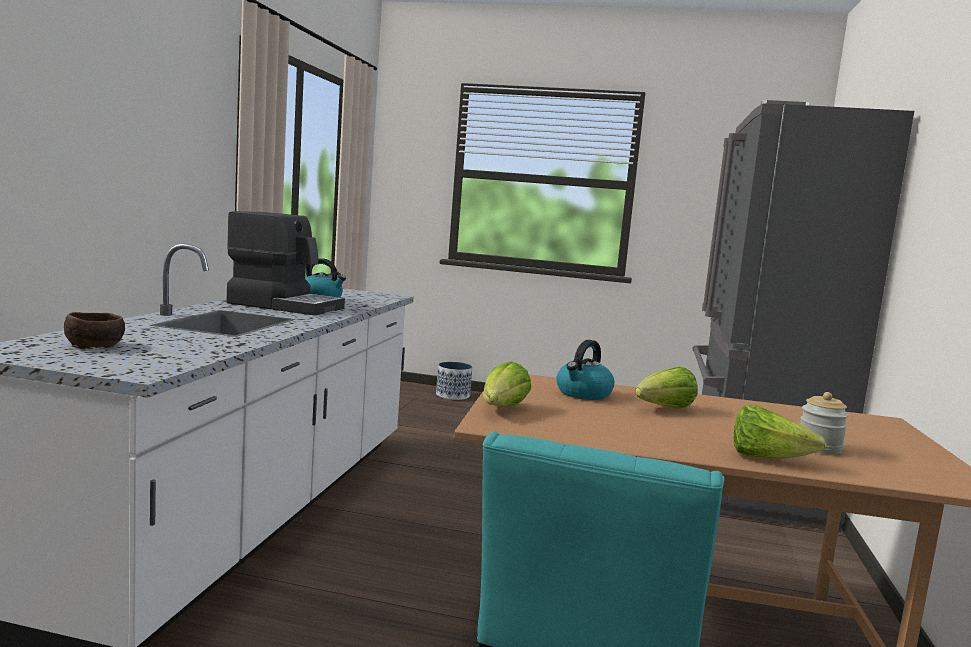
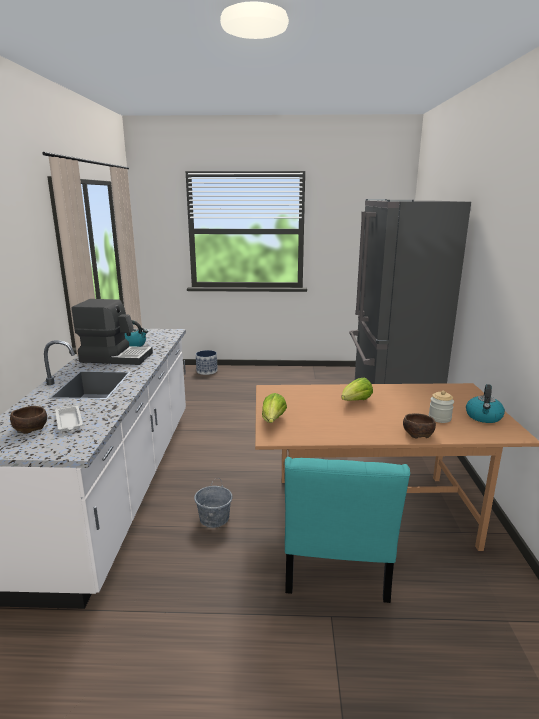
camera: 10 degrees left, 10 degrees up
kettle [556,340,614,400] -> kettle moved to [466,384,505,423]
lettuce [734,405,827,459] -> brown bowl [403,413,436,439]
none -> white tray [55,404,83,432]
none -> grey bucket [194,478,232,528]

